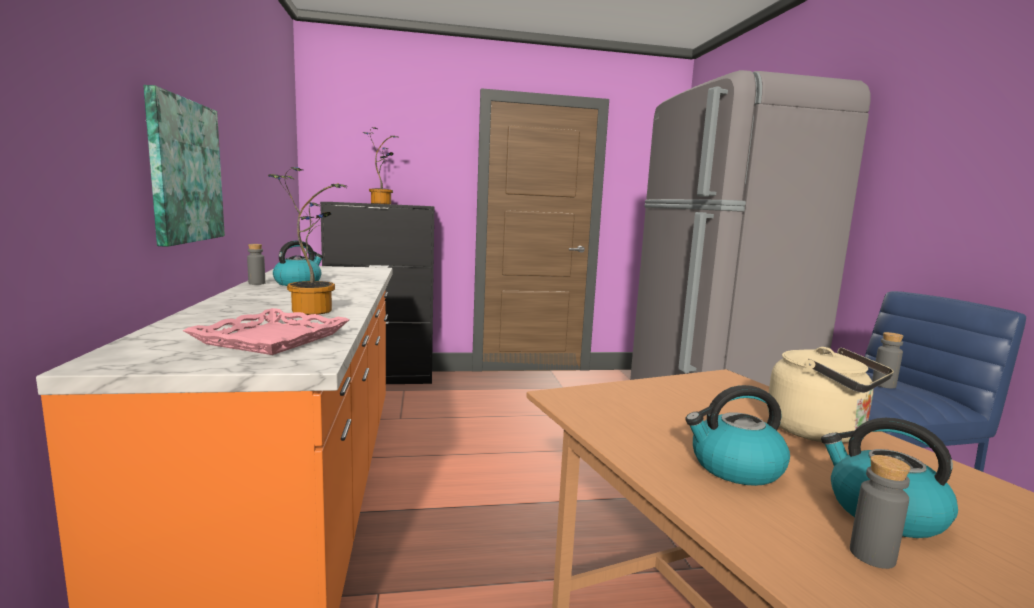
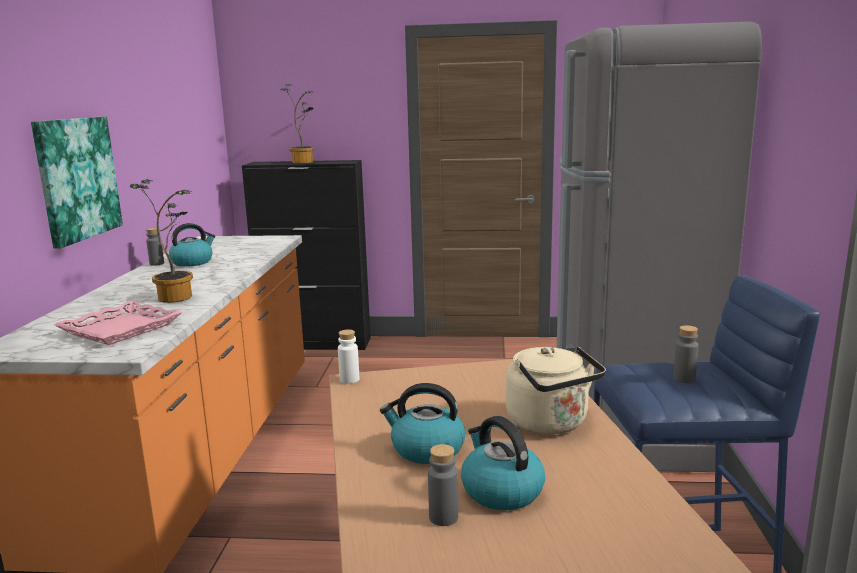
camera: 15 degrees right, 5 degrees up
none -> white bottle [338,330,359,384]

